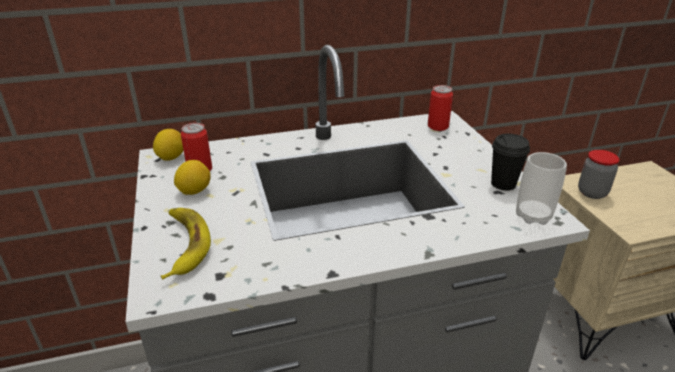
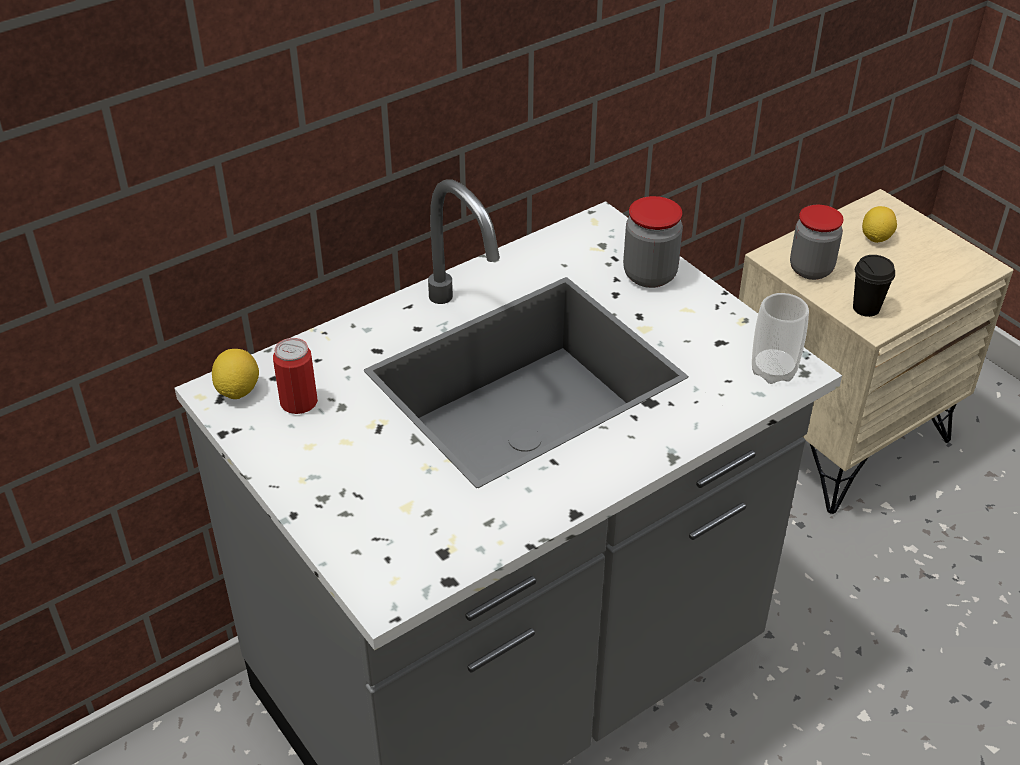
camera: 20 degrees left, 10 degrees up
banana [161,208,211,280] -> none
lemon [174,160,211,195] -> lemon moved to [862,206,897,243]
can [428,85,453,131] -> none
black cup [491,134,530,191] -> black cup moved to [853,255,895,317]
none -> jar [623,196,683,288]

